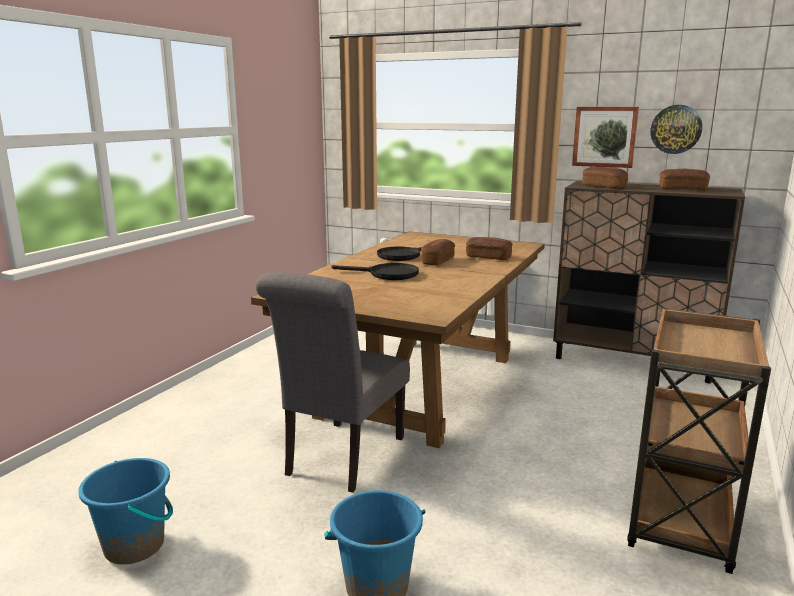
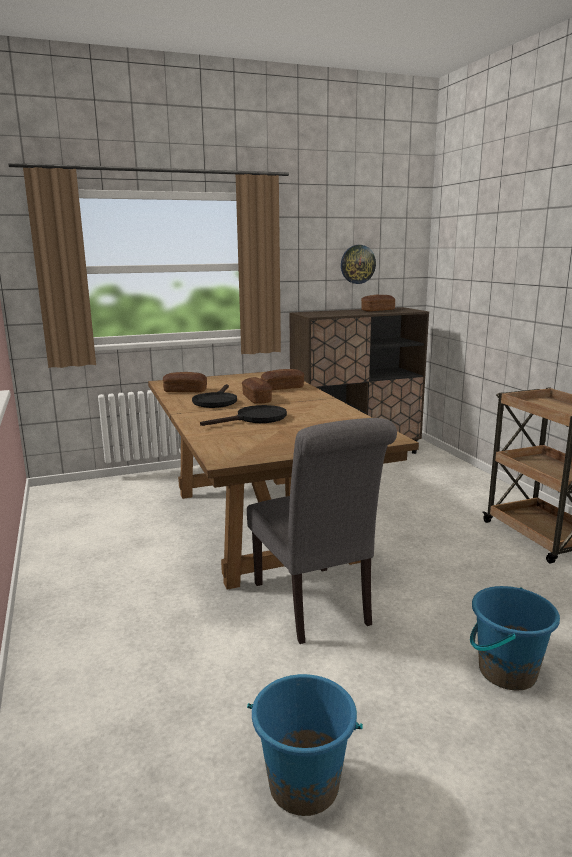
camera: 45 degrees left, 0 degrees up
picture [572,107,639,168] -> none
bread [582,167,628,188] -> bread moved to [163,372,207,392]

